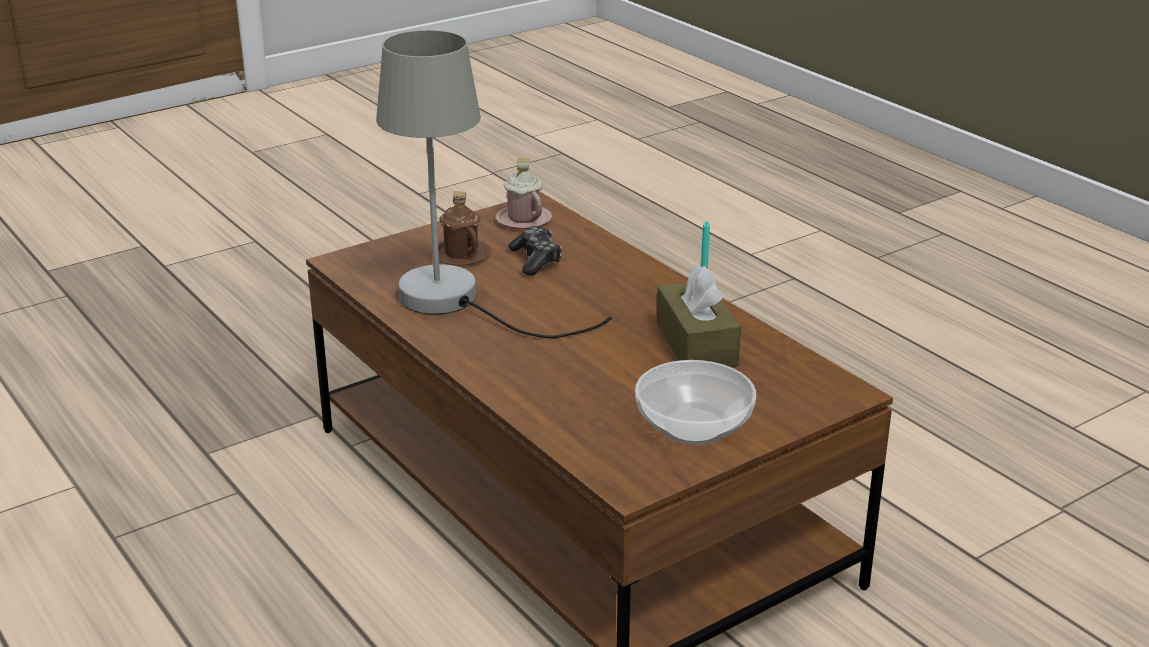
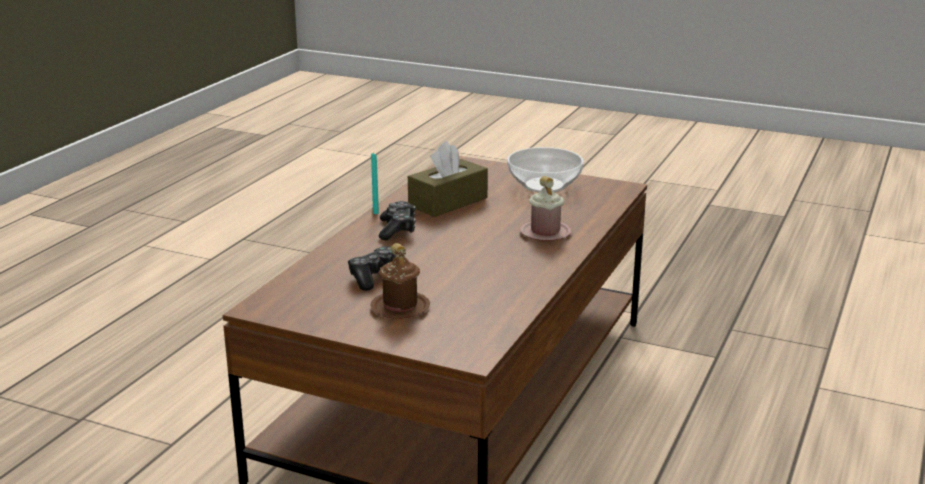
camera: 120 degrees left, 5 degrees down
grey table lamp [376,30,612,338] -> none
pink mug [495,158,552,229] -> pink mug moved to [520,176,572,241]
none -> game controller [379,201,416,240]

